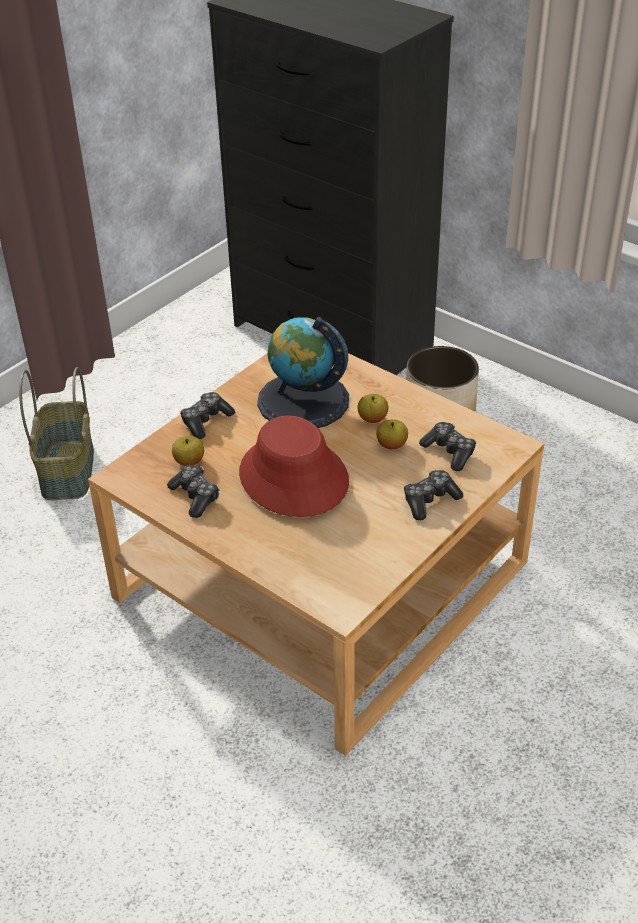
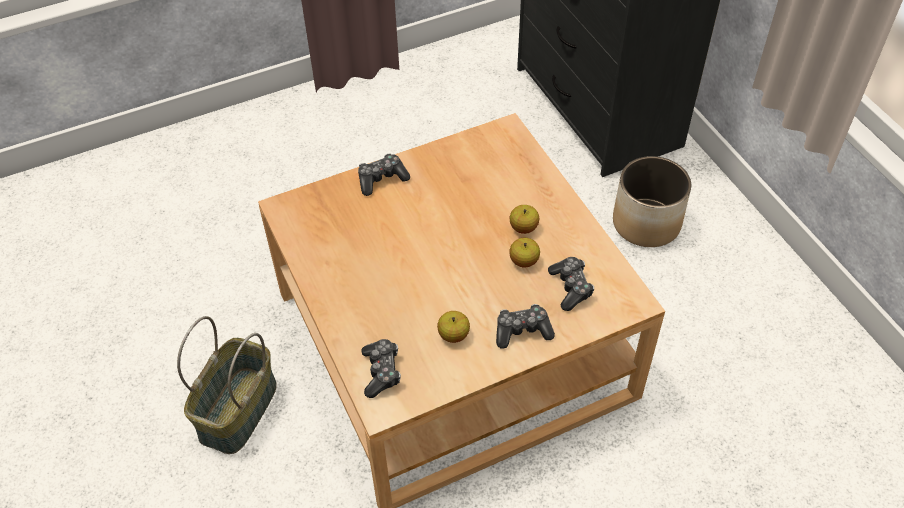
camera: 25 degrees right, 10 degrees up
basket [19,367,94,500] -> basket moved to [177,316,277,454]
game controller [167,465,219,518] -> game controller moved to [361,339,401,398]
apple [172,436,204,466] -> apple moved to [437,311,470,343]
red hat [239,416,349,517] -> none
globe [257,317,349,428] -> none

